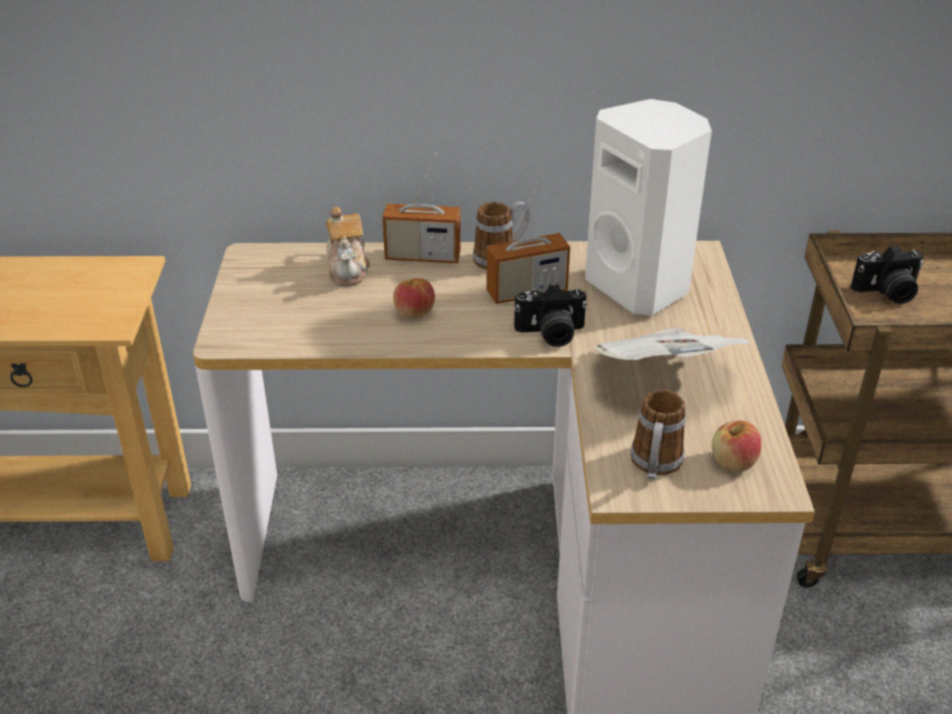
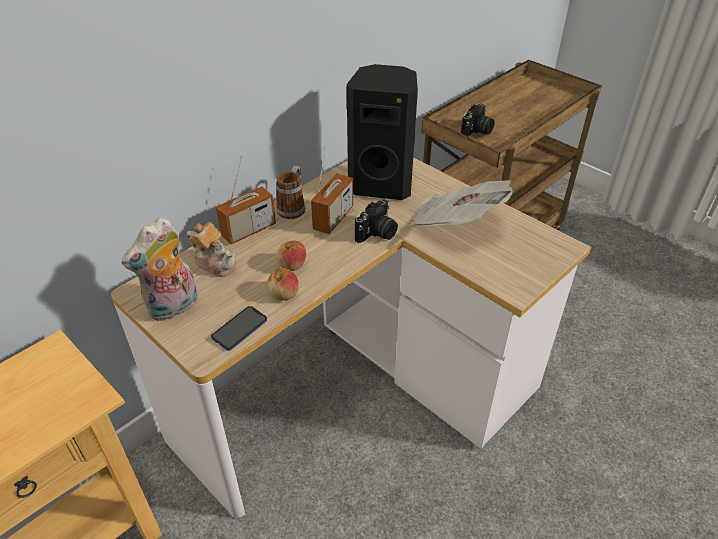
camera: 45 degrees left, 5 degrees up
white speaker [585,99,712,315] -> black speaker [347,64,418,200]
mug [631,390,686,480] -> none
apple [712,421,761,472] -> apple moved to [267,268,299,301]
none -> plush toy [122,218,198,322]
none -> phone [211,306,267,351]

